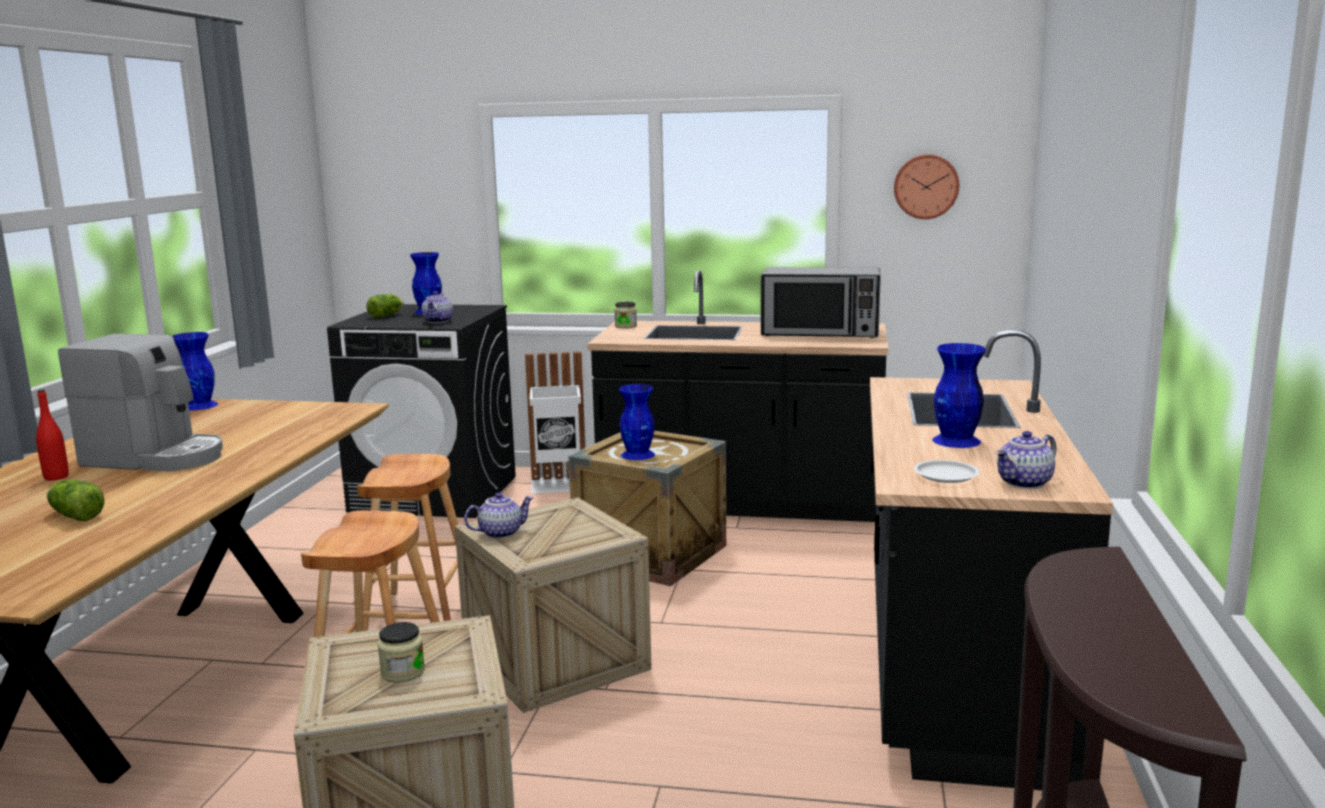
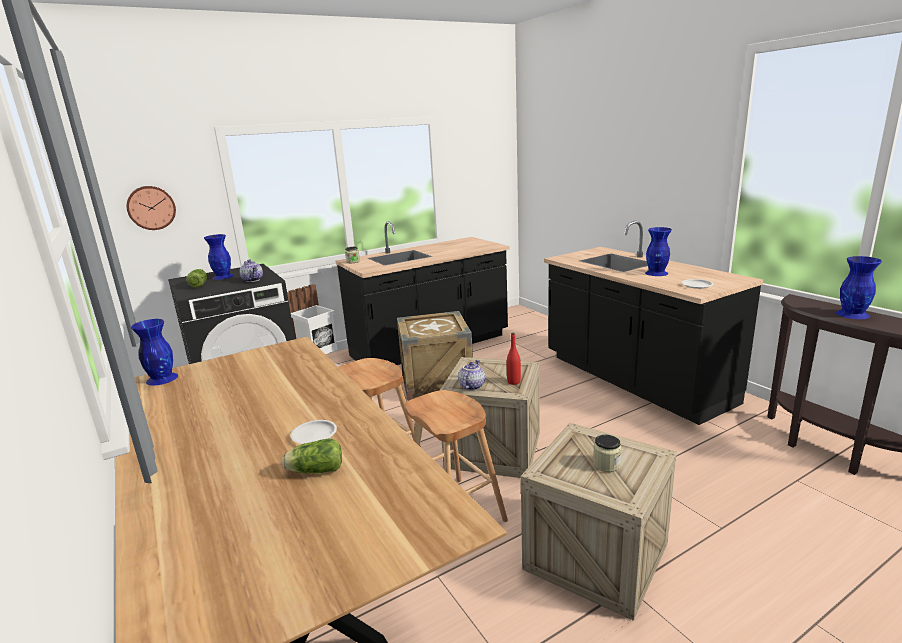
camera: 40 degrees left, 5 degrees up
red bottle [36,389,69,481] -> red bottle moved to [507,333,521,385]
coffee machine [58,334,223,472] -> none
blue vase [619,384,655,460] -> blue vase moved to [836,256,882,319]
microwave [761,267,881,338] -> none
wall clock [894,154,959,219] -> wall clock moved to [126,186,176,230]
teapot [996,431,1057,489] -> none
none -> white plate [290,420,337,444]

